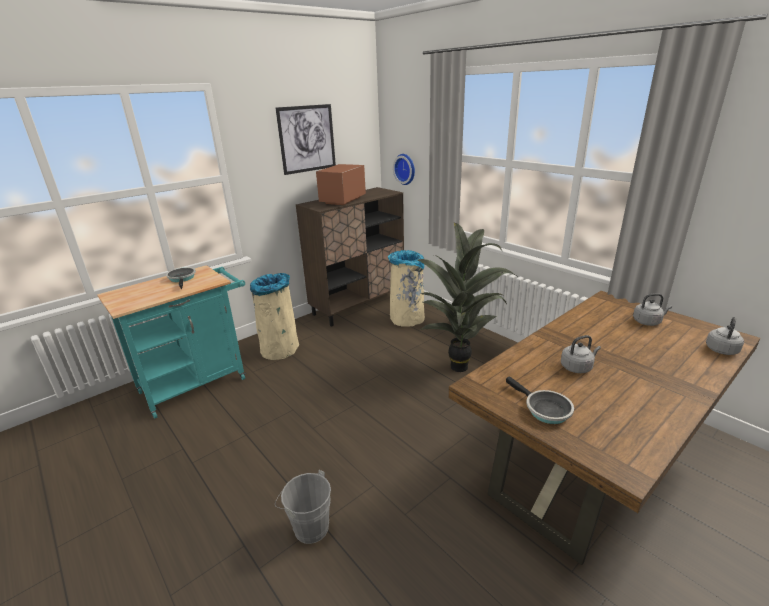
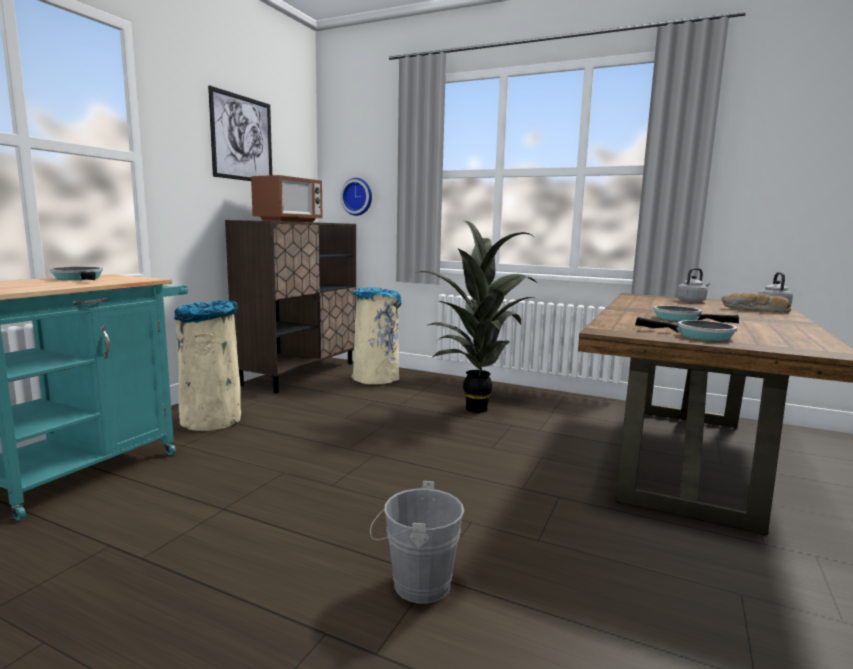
camera: 25 degrees left, 15 degrees down
microwave [316,164,366,205] -> microwave turned 150 degrees counterclockwise [251,175,322,222]
grey kettle [561,335,601,373] -> frying pan [654,306,739,324]
none -> bread [722,293,791,313]

